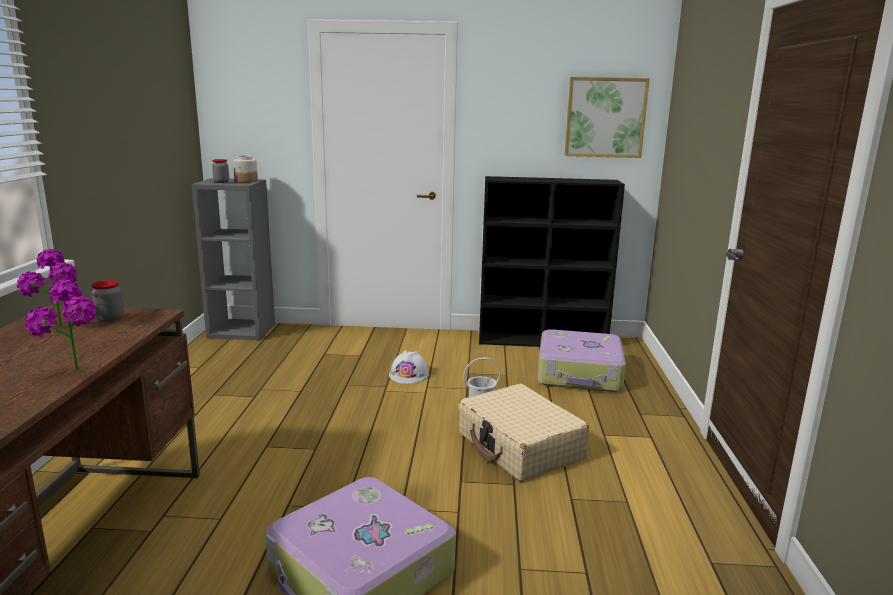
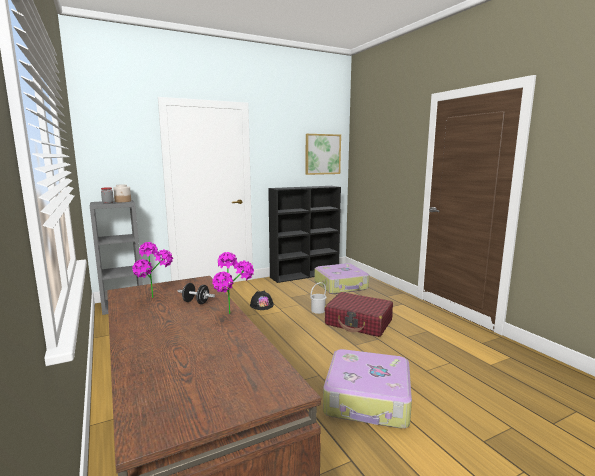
camera: 30 degrees left, 5 degrees down
jar [91,280,123,322] -> none
white hard hat [389,350,429,384] -> black hard hat [250,291,274,310]
beige suitcase [458,384,589,482] -> red suitcase [324,292,393,337]
none -> black dumbbell [178,283,215,304]

